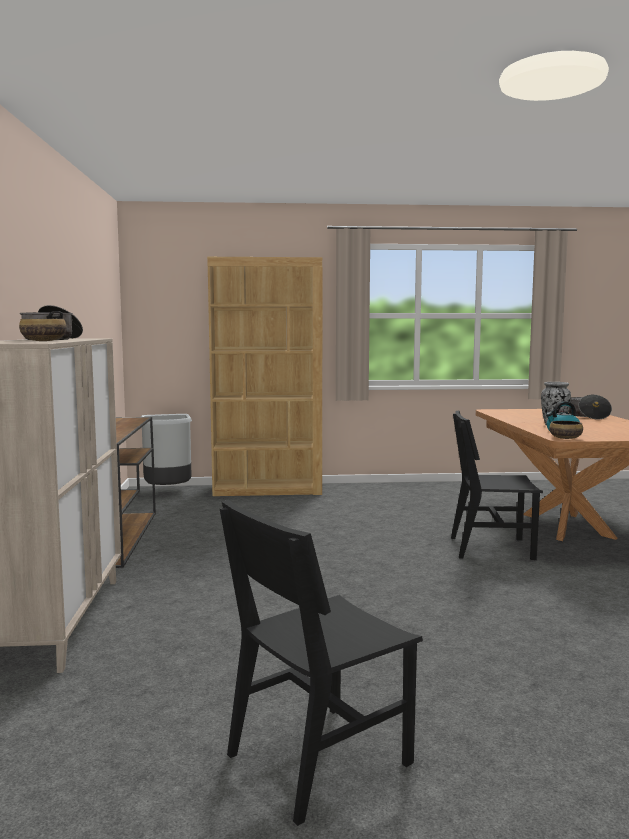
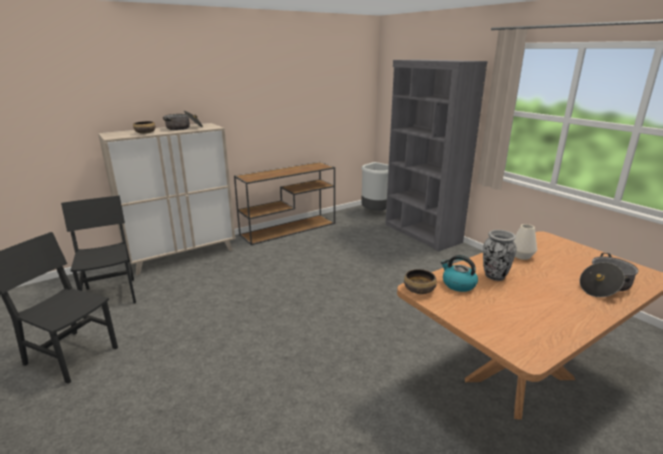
camera: 60 degrees right, 15 degrees up
brown bookcase [207,257,323,496] -> grey bookcase [385,59,488,252]
black chair [451,411,543,560] -> black chair moved to [61,195,136,304]
none -> white vase [514,224,537,260]

